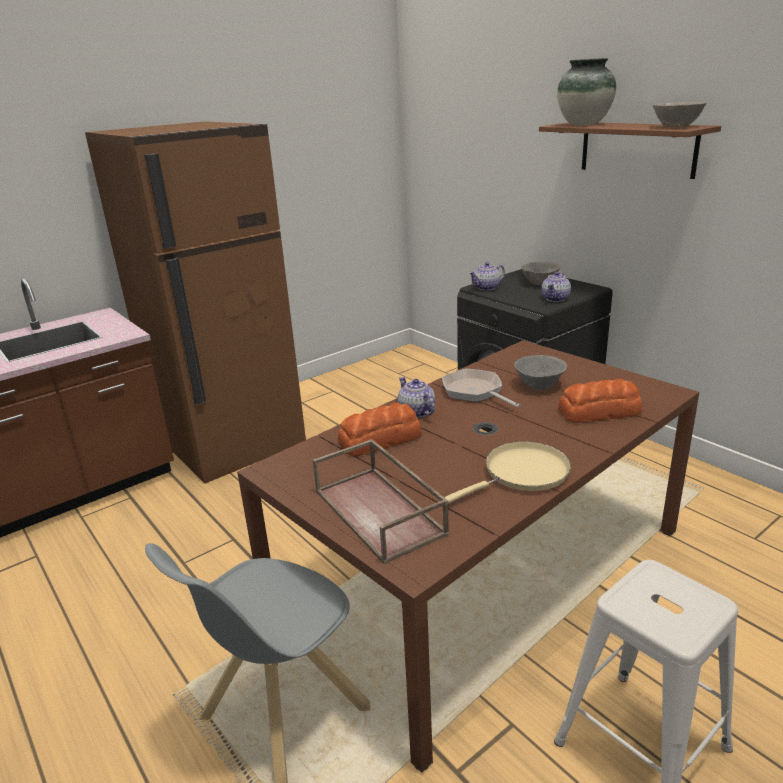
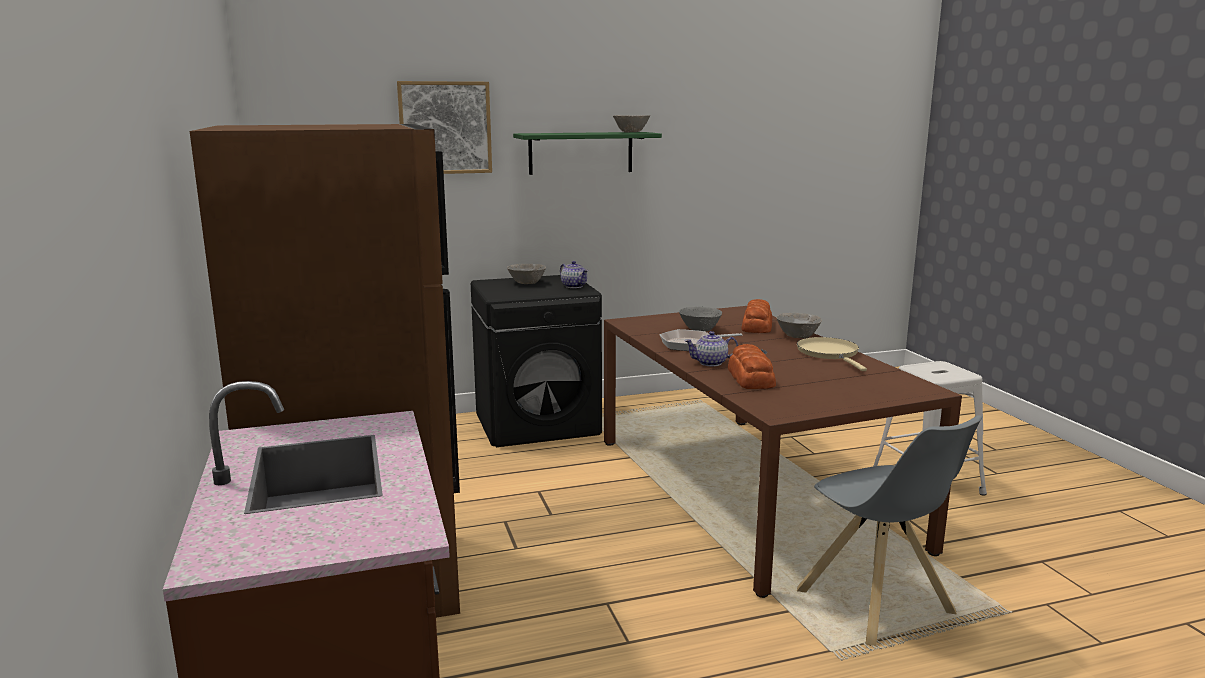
camera: 70 degrees left, 10 degrees down
brown tray [313,439,449,565] -> none
teapot [469,262,505,291] -> none
brown shelf [539,123,721,179] -> green shelf [513,132,662,175]
vase [557,58,616,126] -> none
none -> picture [397,81,492,174]
none -> grey bowl [776,313,822,338]

